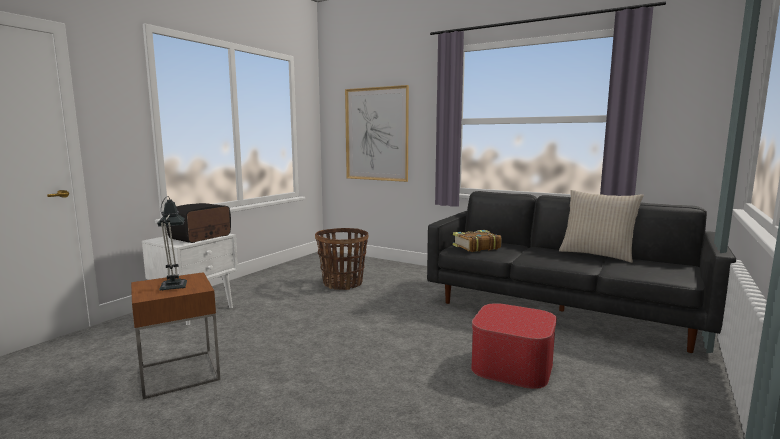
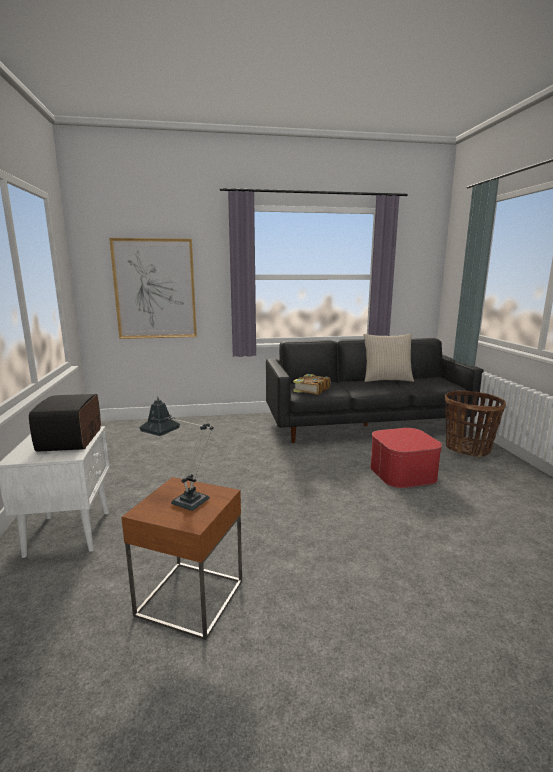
camera: 40 degrees left, 5 degrees up
basket [315,228,368,290] -> basket moved to [445,390,506,457]

